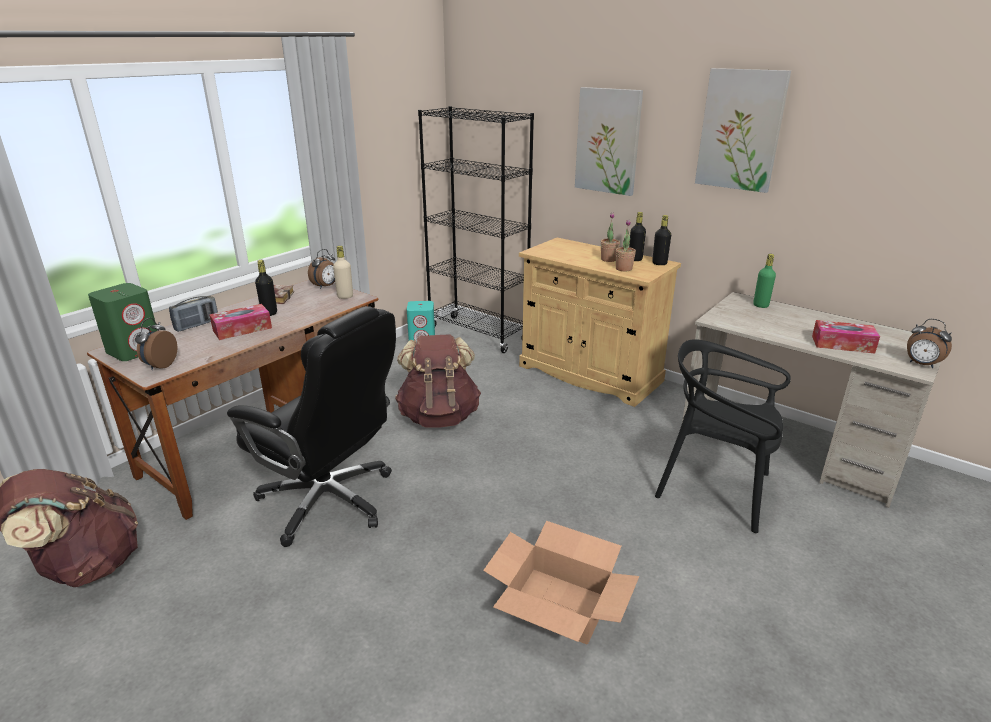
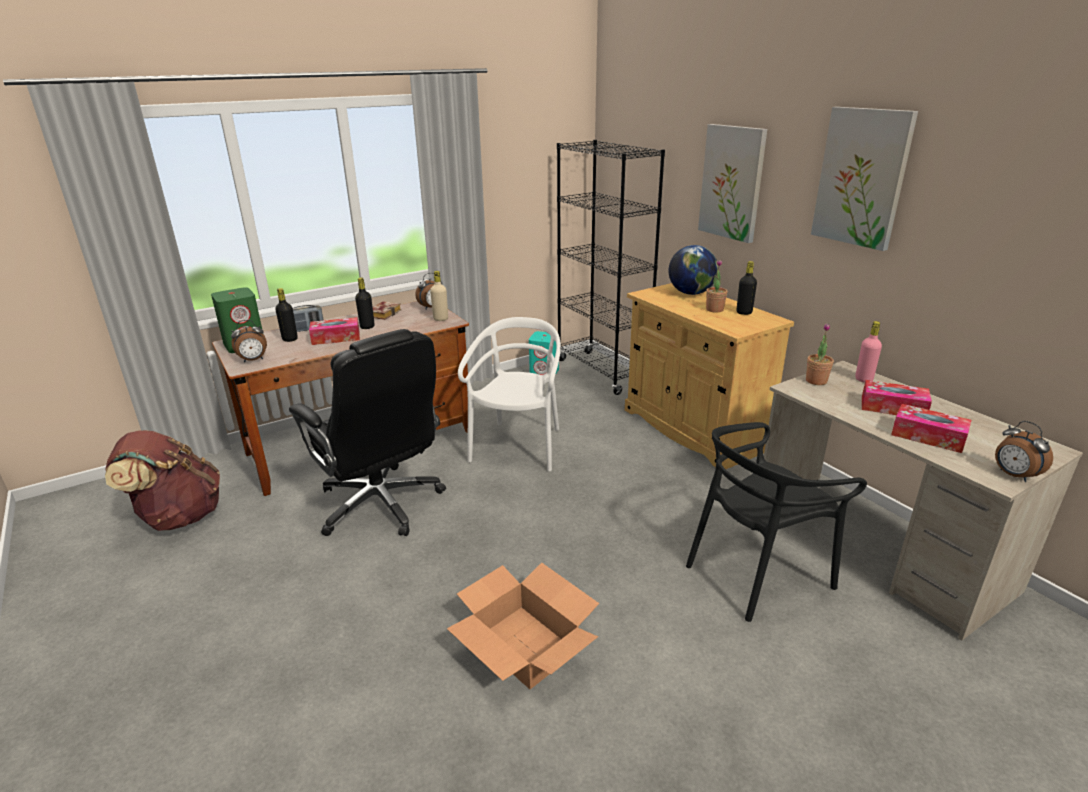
camera: 20 degrees right, 0 degrees up
alarm clock [135,318,178,370] -> alarm clock turned 150 degrees counterclockwise [231,320,267,363]
brown backpack [395,334,481,427] -> white chair [458,317,561,471]
potted plant [616,220,636,271] -> potted plant moved to [806,323,834,385]
black bottle [652,215,671,265] -> black bottle moved to [275,288,298,342]
black chair [655,339,791,533] -> black chair turned 75 degrees counterclockwise [686,422,867,622]
green bottle [753,254,776,308] -> pink bottle [855,321,882,383]
none -> globe [669,245,718,295]
none -> tissue box [862,380,932,415]

